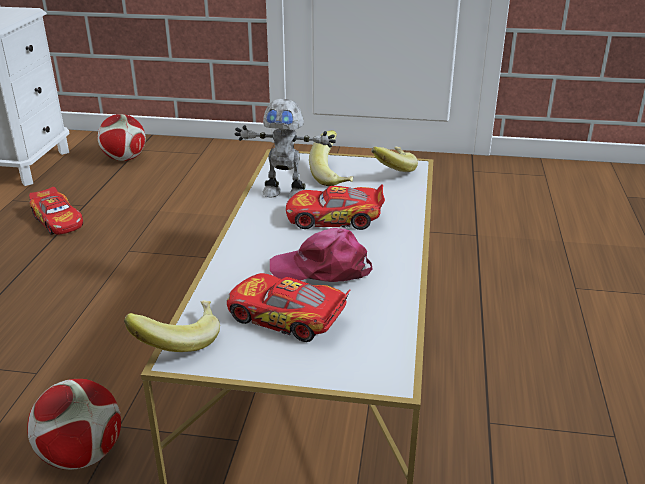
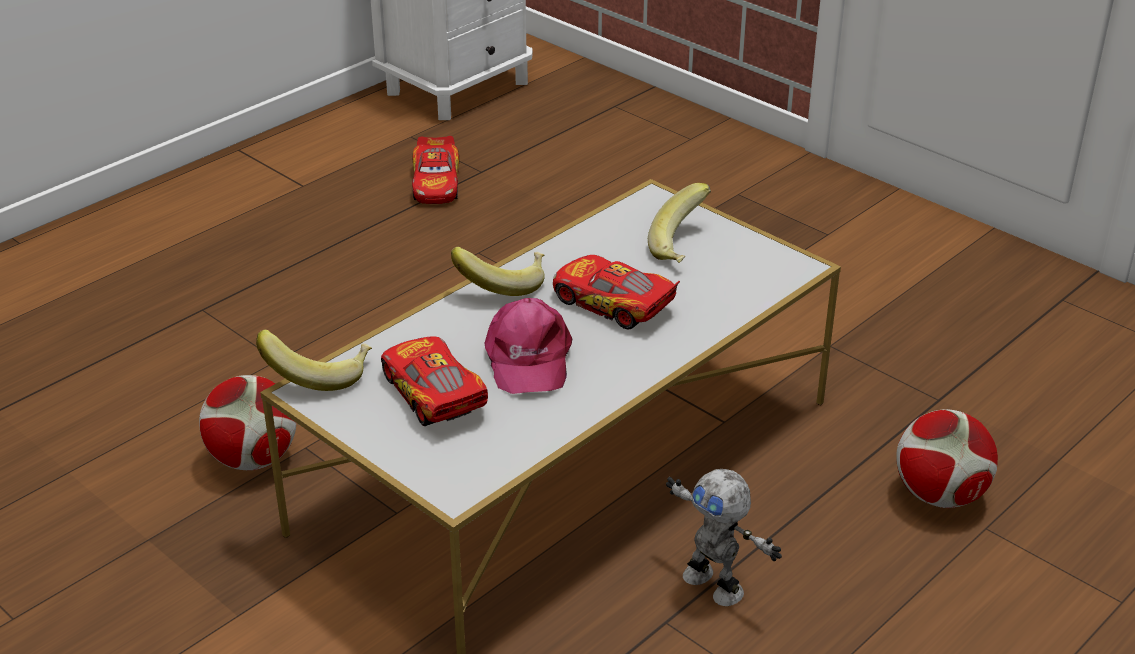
camera: 35 degrees right, 5 degrees up
football [97,114,146,161] -> football moved to [896,409,998,508]
toy robot [235,99,336,197] -> toy robot moved to [666,469,782,606]
pink cap [270,228,372,282] -> pink cap turned 135 degrees counterclockwise [484,298,572,394]
banana [371,147,418,172] -> banana moved to [451,247,545,296]

